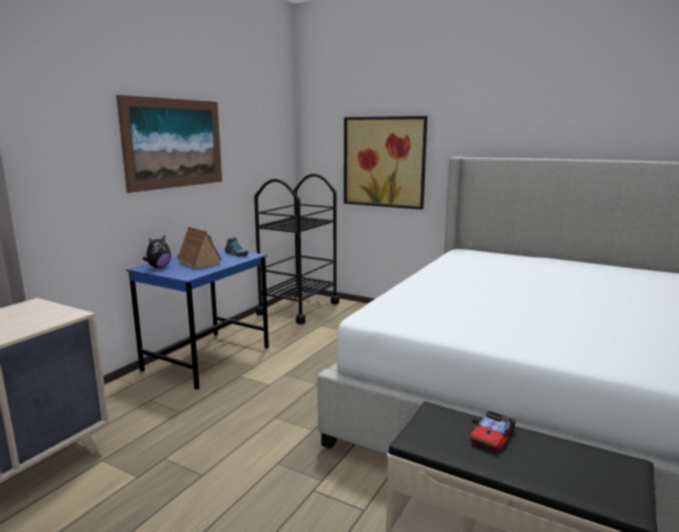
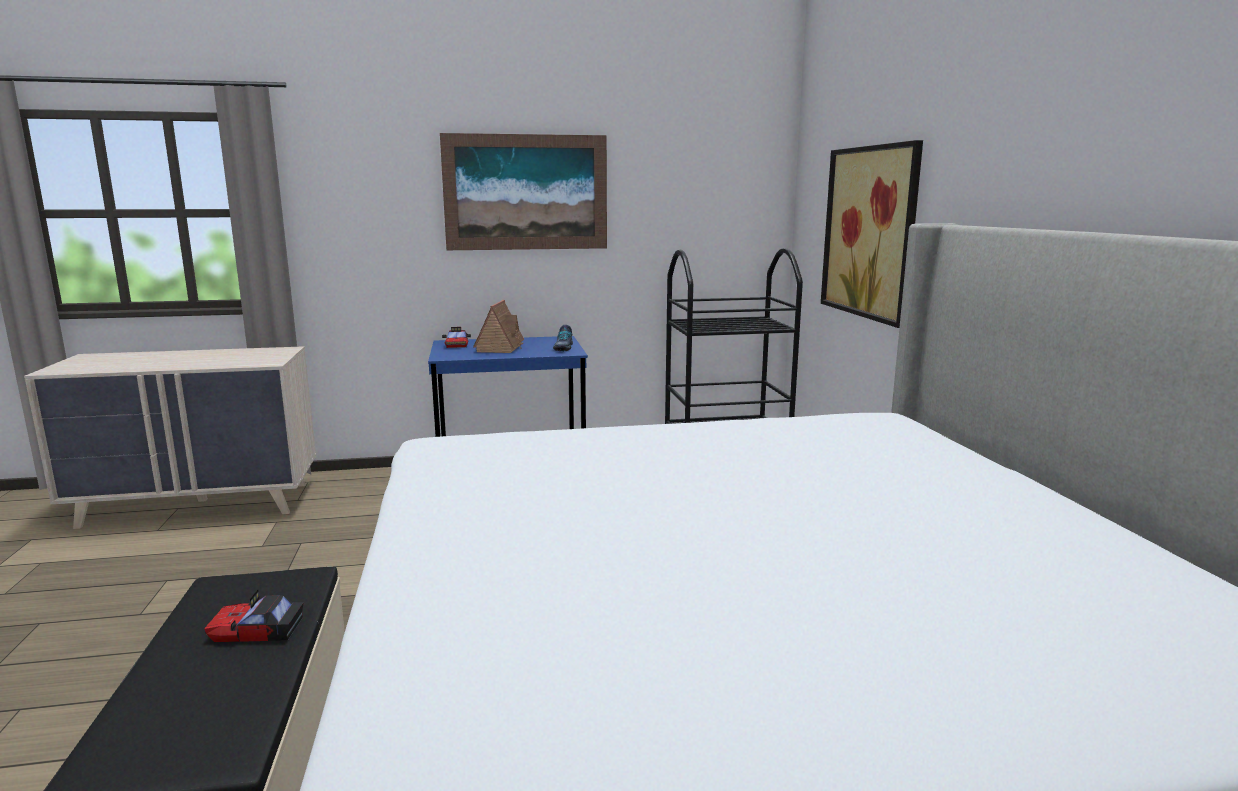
camera: 50 degrees right, 0 degrees up
plush toy [143,236,171,268] -> toy car [442,327,471,348]

